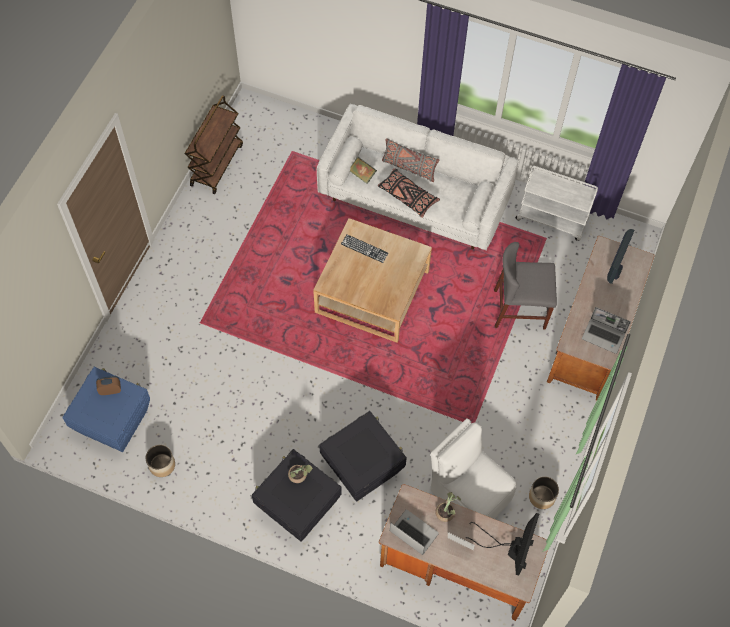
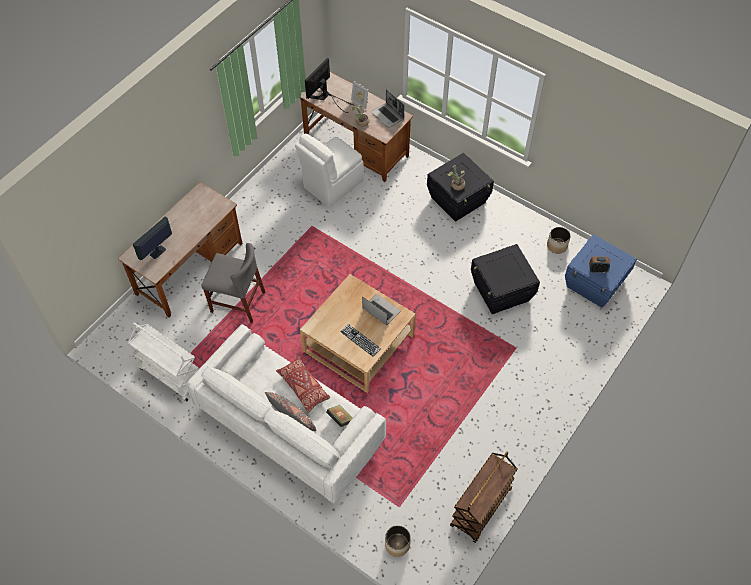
camera: 165 degrees left, 5 degrees down
black storage box [319,411,407,501] -> black storage box moved to [471,244,540,314]
black pillow [378,168,440,218] -> red pillow [276,356,330,413]
white chair [431,418,517,519] -> white chair turned 75 degrees clockwise [295,134,364,207]
planter [529,476,559,509] -> planter moved to [385,525,411,557]
laptop [582,307,631,354] -> laptop moved to [362,294,400,325]

